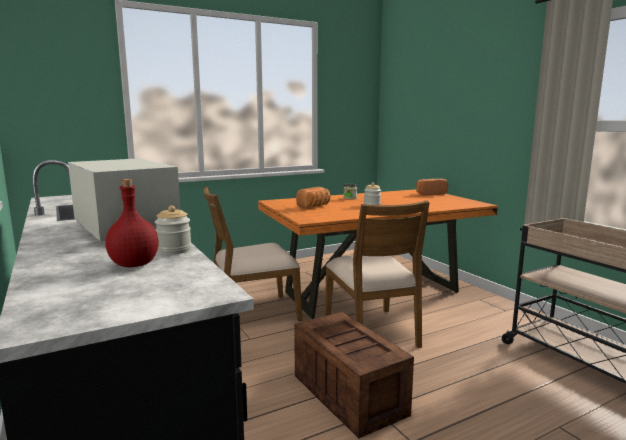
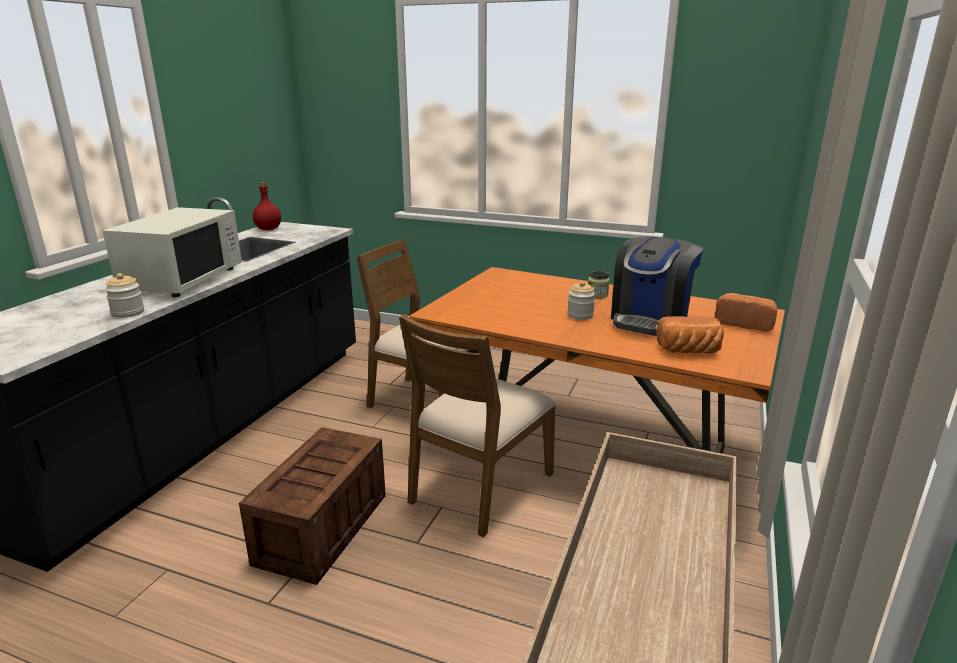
camera: 50 degrees right, 10 degrees up
red bottle [105,179,159,267] -> red bottle moved to [253,182,281,230]
bread [296,187,331,208] -> bread moved to [656,316,724,353]
none -> coffee machine [611,237,703,336]

